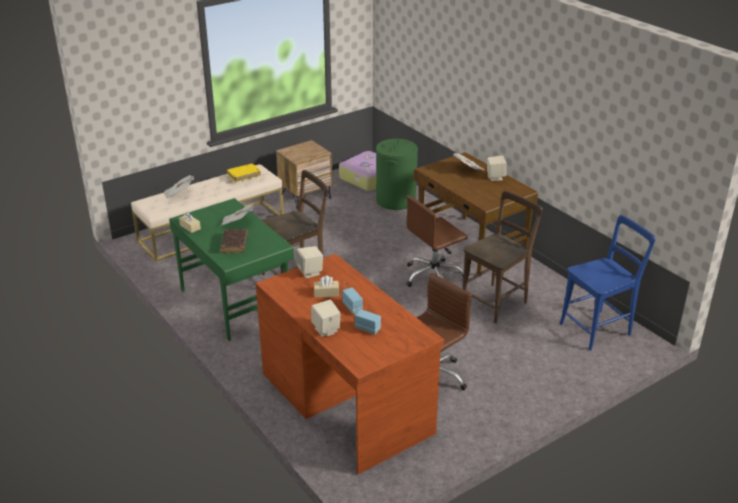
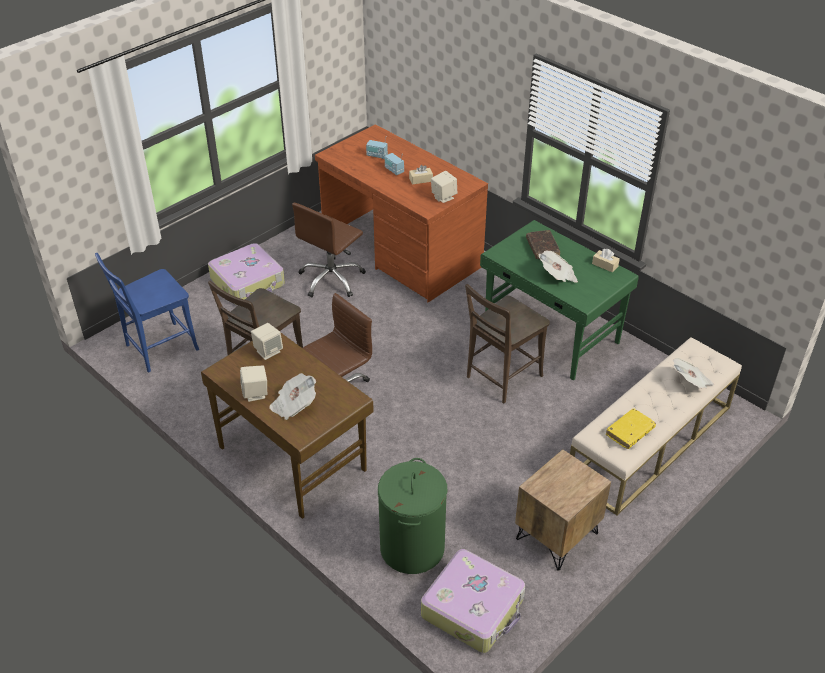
camera: 170 degrees right, 10 degrees up
beige speaker [311,300,340,337] -> beige speaker moved to [251,323,283,360]
none -> suitcase [208,243,285,305]

